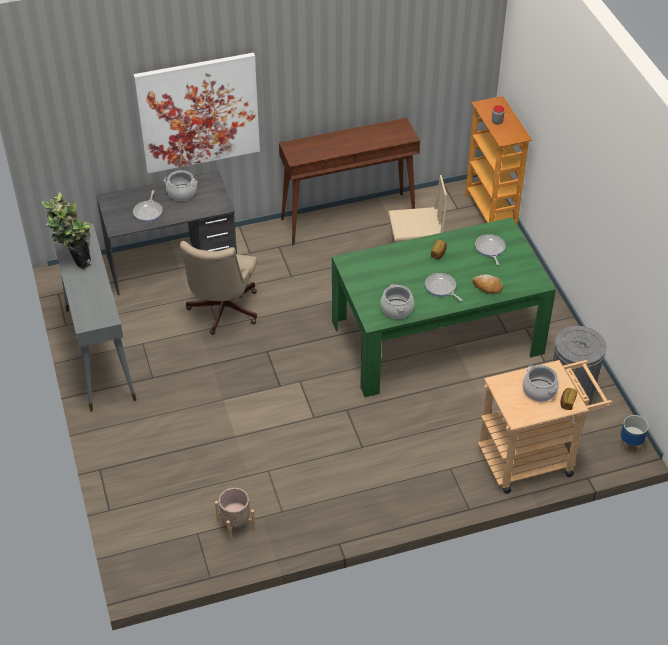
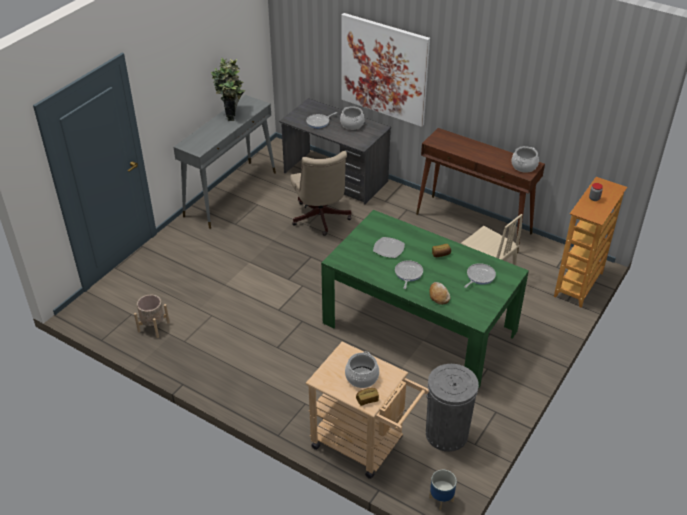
camera: 50 degrees right, 5 degrees down
beige office chair [180,241,257,335] -> beige office chair turned 75 degrees counterclockwise [290,151,352,236]
cooking pot [380,284,414,319] -> cooking pot moved to [512,146,539,173]
none -> plate [373,237,405,258]

